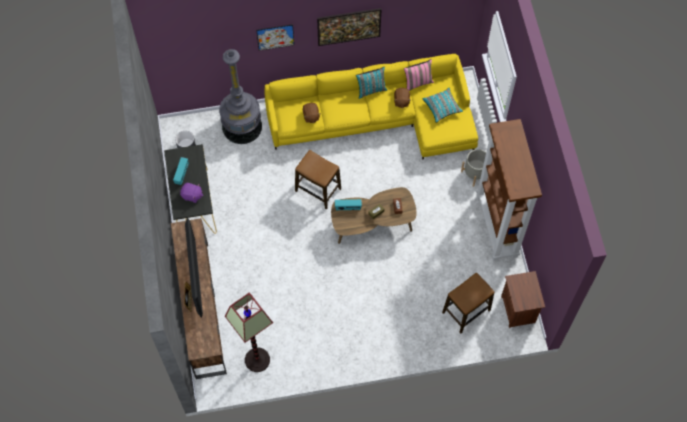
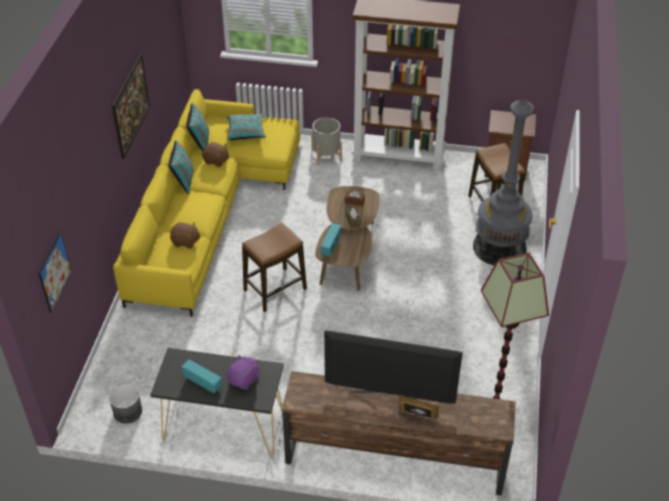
camera: 70 degrees left, 20 degrees down
grey floor lamp [219,49,262,144] -> grey floor lamp moved to [473,100,534,266]
picture [256,24,294,51] -> picture moved to [39,233,71,313]
pink pillow [404,59,434,91] -> turquoise pillow [187,103,209,152]

